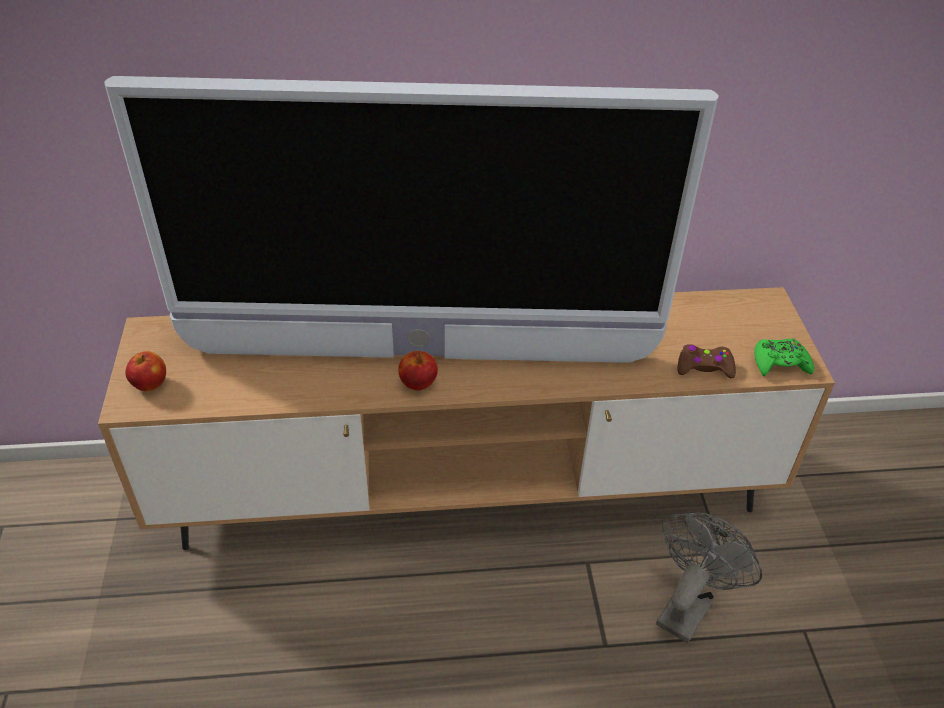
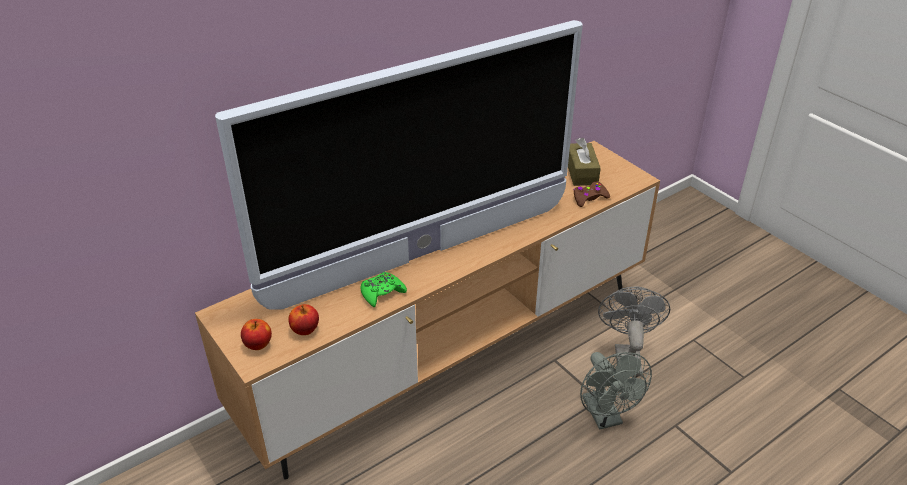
camera: 30 degrees left, 5 degrees down
apple [398,351,438,391] -> apple moved to [288,304,319,335]
green game controller [754,338,815,376] -> green game controller moved to [360,272,407,307]
none -> brown tissue box [568,138,601,186]
none -> grey fan [580,352,652,430]

